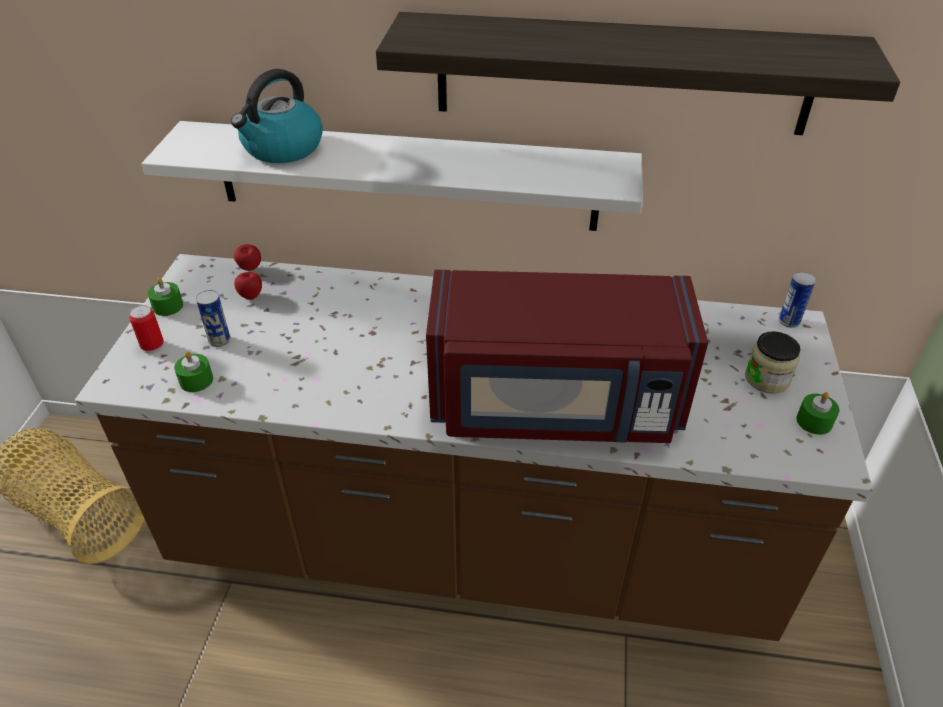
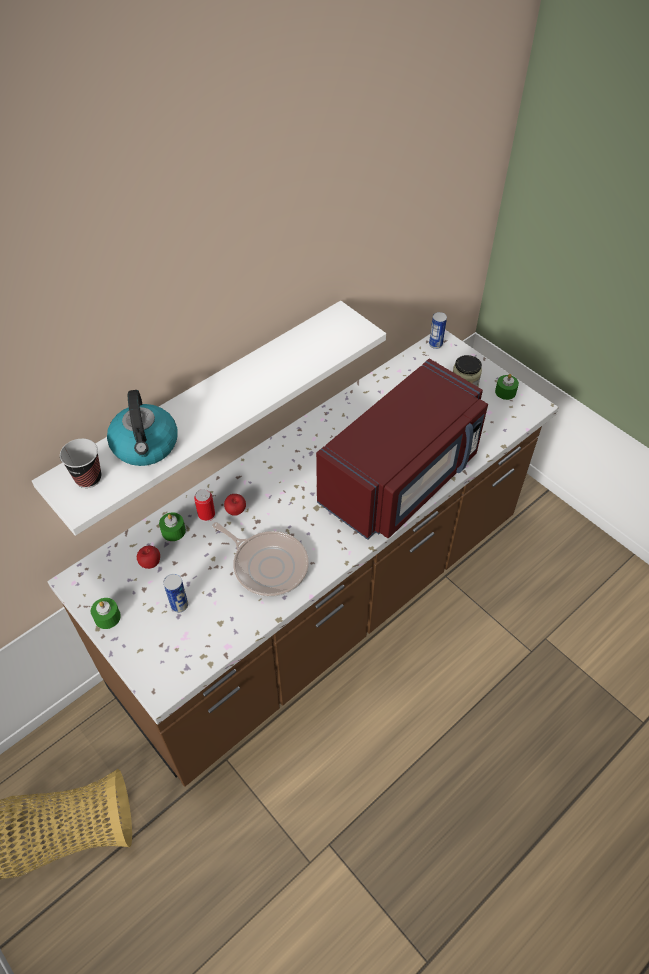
camera: 50 degrees left, 10 degrees up
can [129,305,164,353] -> can moved to [194,489,215,522]
green candle [174,351,213,392] -> green candle moved to [159,512,186,541]
apple [234,244,261,271] -> apple moved to [224,494,246,516]
shelf [376,12,900,135] -> none
none -> cup [60,439,102,488]
none -> frying pan [212,522,309,597]

